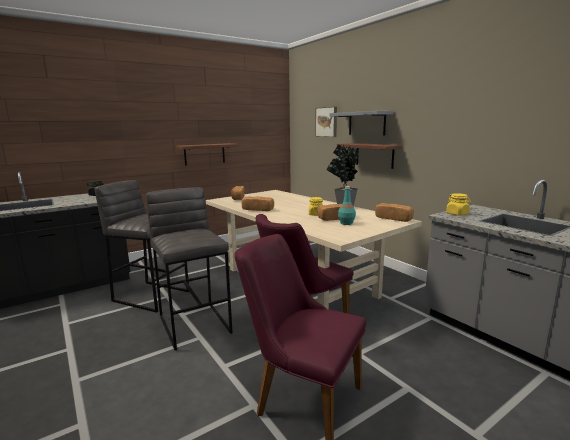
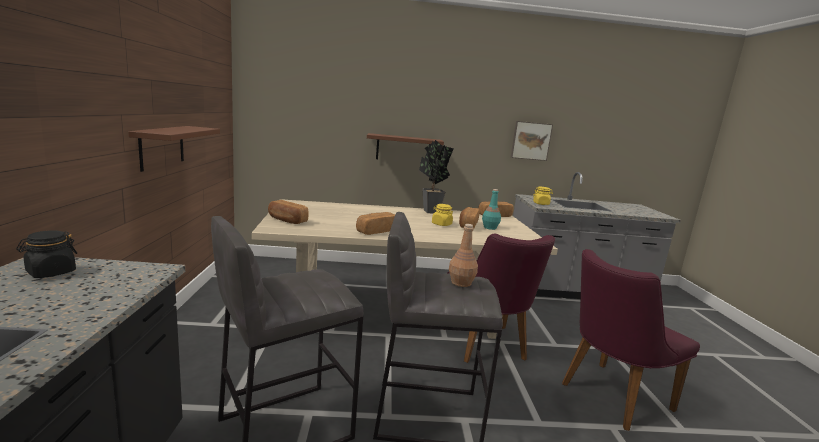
camera: 60 degrees left, 0 degrees up
picture [315,107,337,137] -> picture moved to [511,121,553,161]
grey shelf [330,111,393,135] -> none
none -> brown bottle [449,224,478,287]

